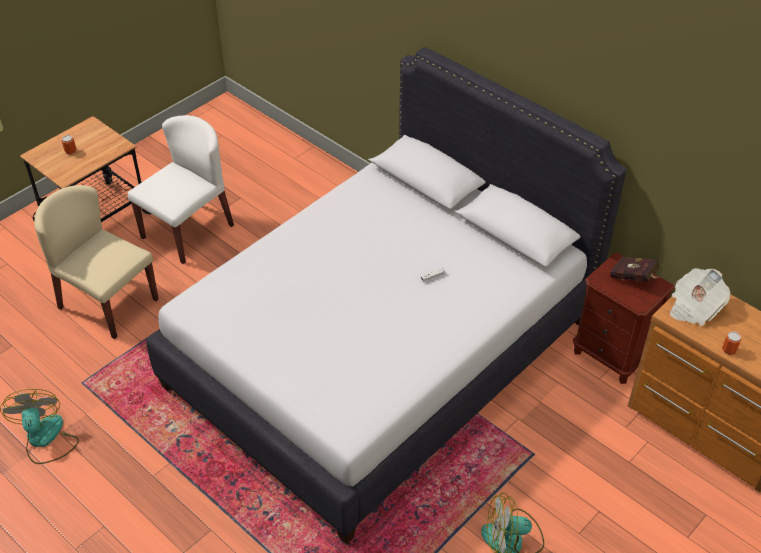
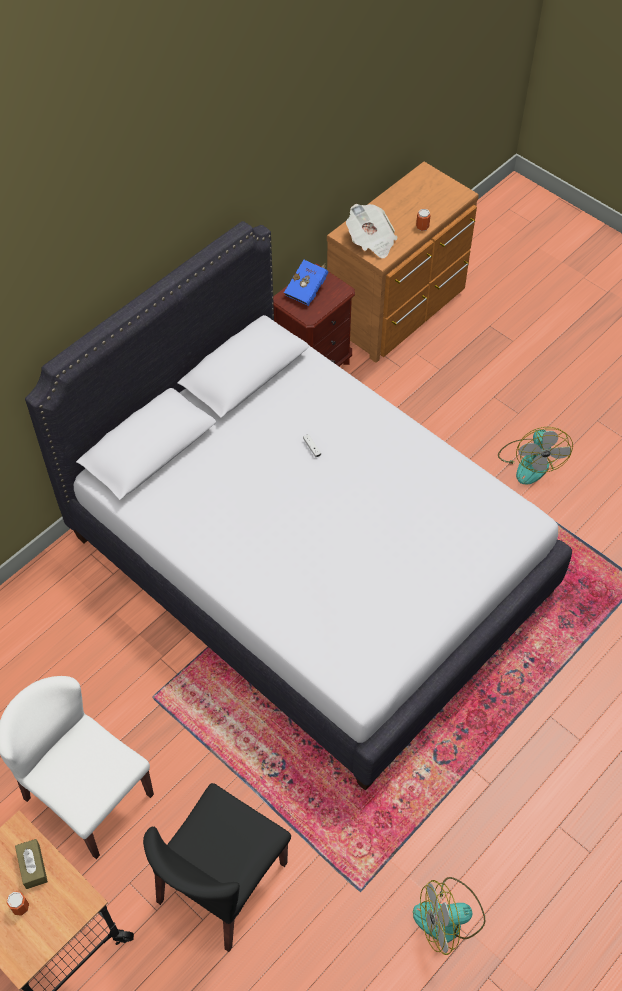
camera: 90 degrees left, 10 degrees up
beige chair [34,185,158,339] -> black chair [143,783,291,952]
red book [610,257,660,282] -> blue book [284,260,328,306]
none -> brown tissue box [15,839,48,889]

